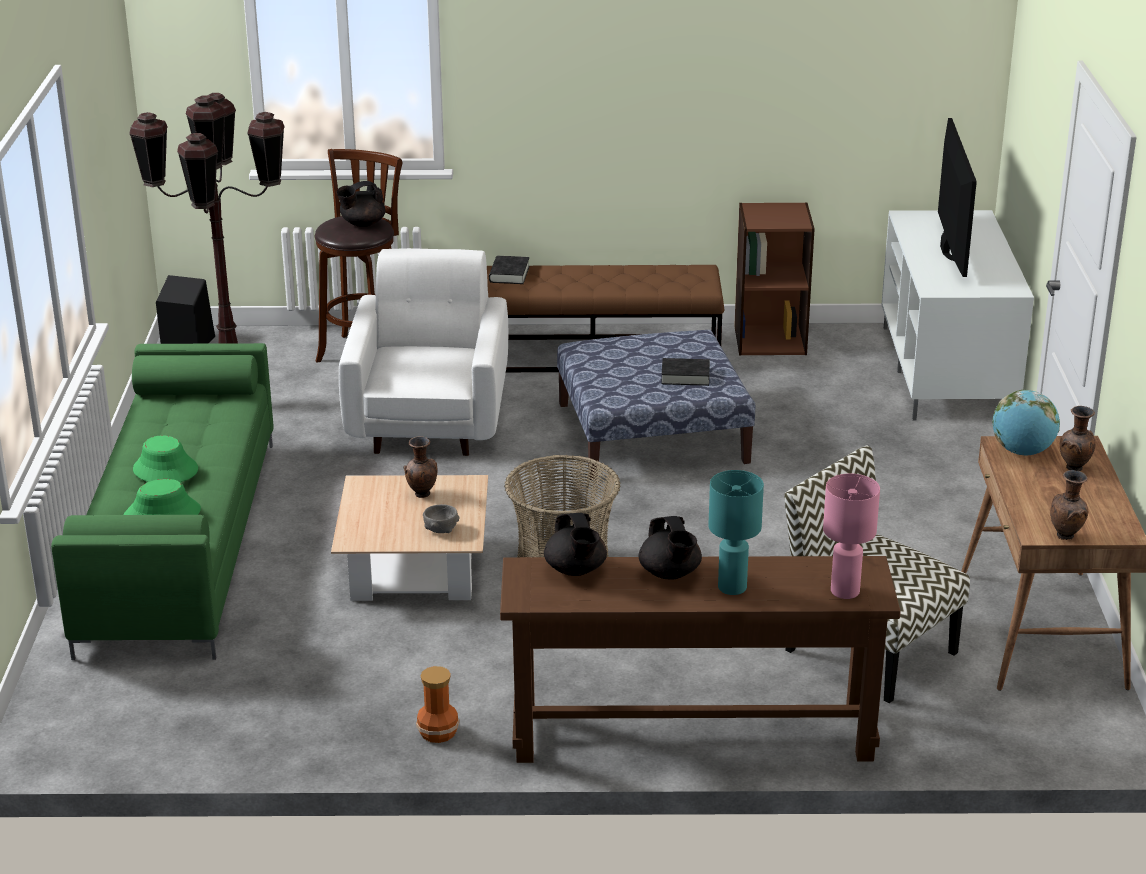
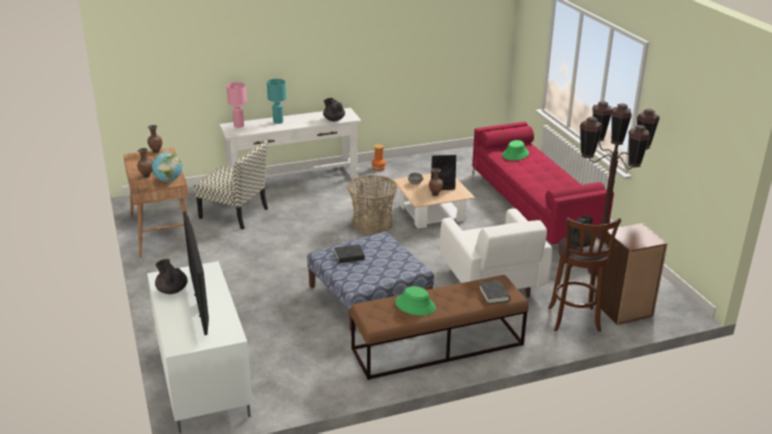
camera: 160 degrees right, 0 degrees up
green sofa [51,343,274,660] -> red sofa [472,122,614,254]
green hat [133,436,198,482] -> green hat moved to [395,286,436,316]
black speaker [156,275,215,344] -> black speaker moved to [431,155,456,190]
brown console table [500,556,901,763] -> white console table [219,108,361,179]
black teapot [639,516,702,580] -> black teapot moved to [155,259,188,294]
brown bookcase [734,202,815,355] -> brown bookcase moved to [595,223,668,325]

